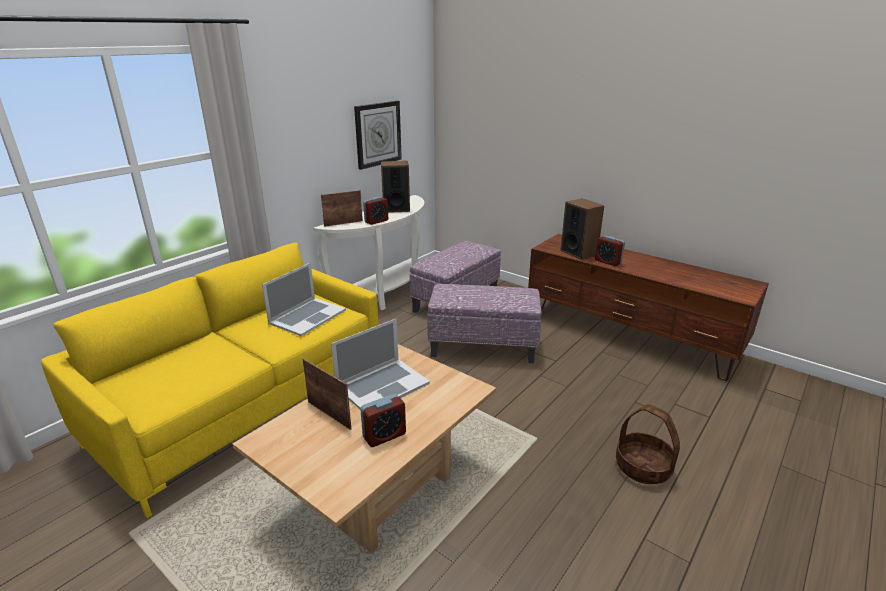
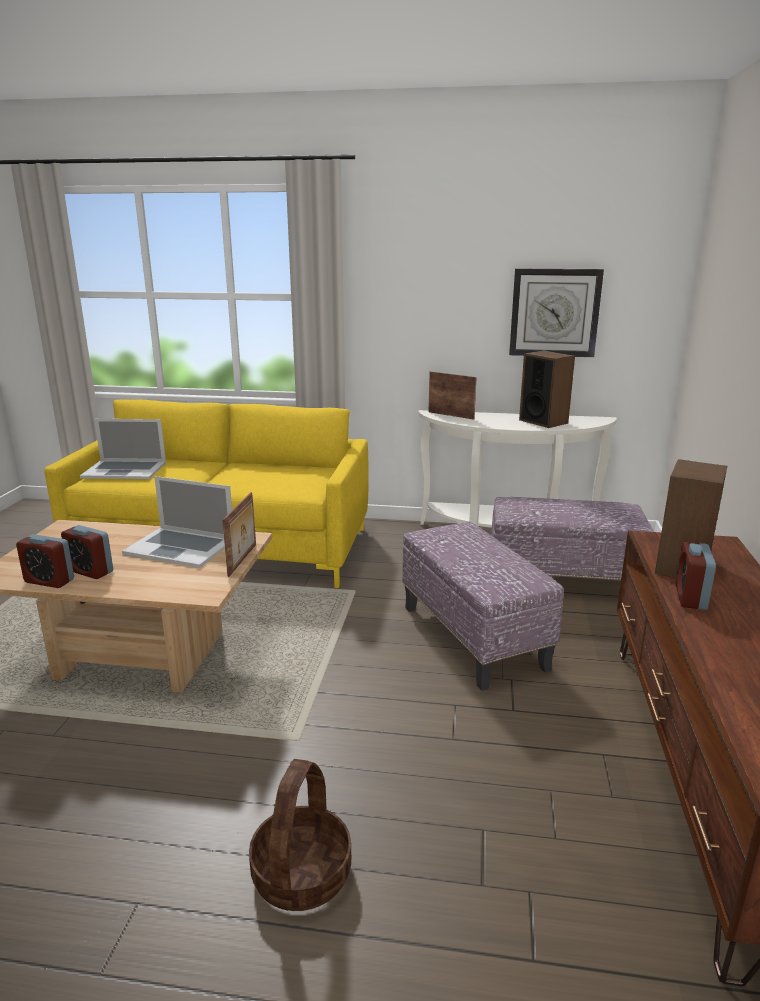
camera: 60 degrees right, 5 degrees down
laptop [262,263,346,336] -> laptop moved to [80,419,166,479]
picture frame [302,359,351,430] -> picture frame moved to [222,492,256,577]
alarm clock [363,197,388,225] -> alarm clock moved to [16,534,74,588]

